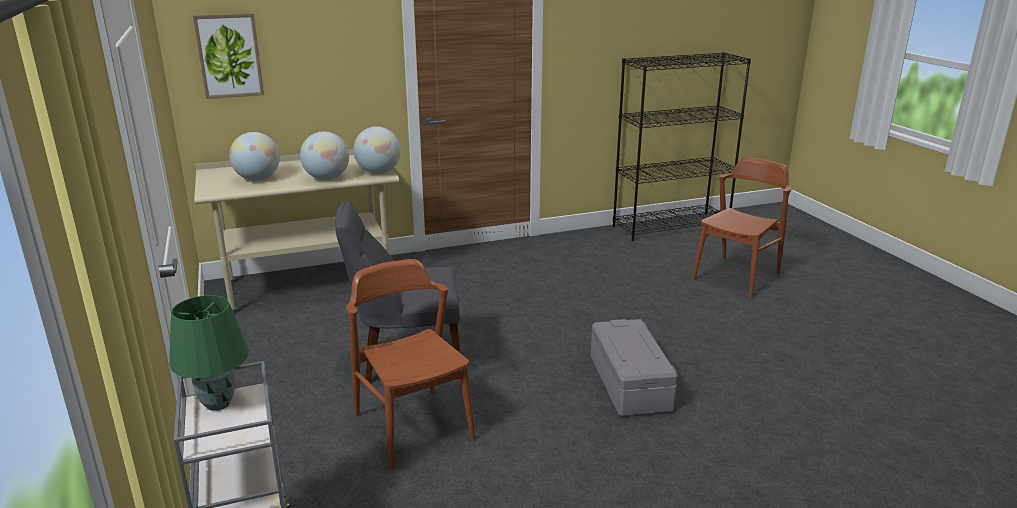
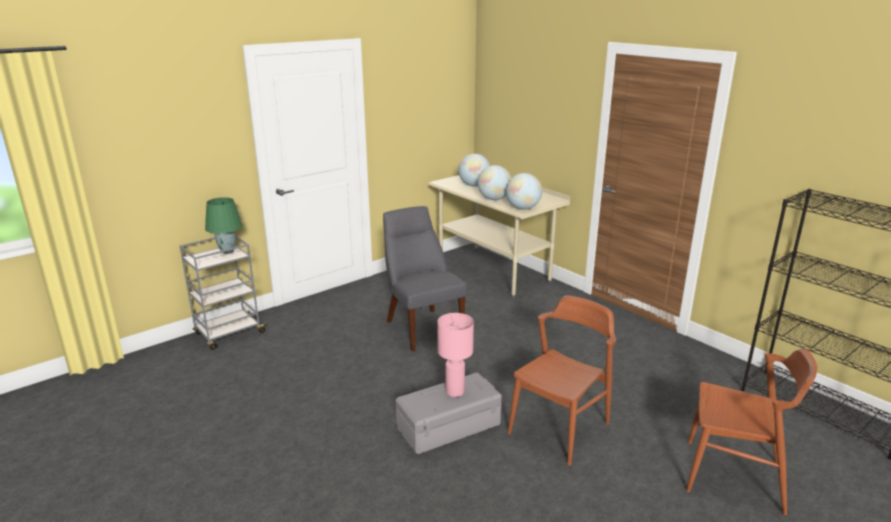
camera: 70 degrees right, 0 degrees up
picture [193,13,264,99] -> none
brown chair [346,259,475,470] -> brown chair moved to [508,295,616,466]
none -> pink table lamp [437,313,474,397]

